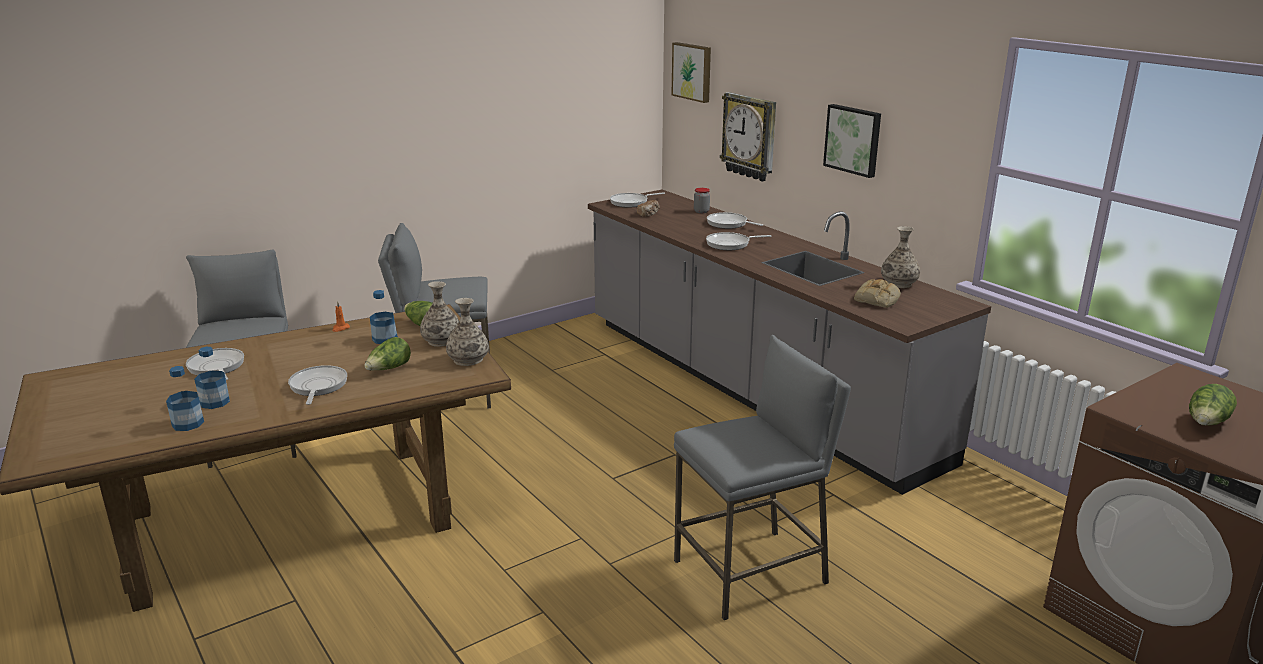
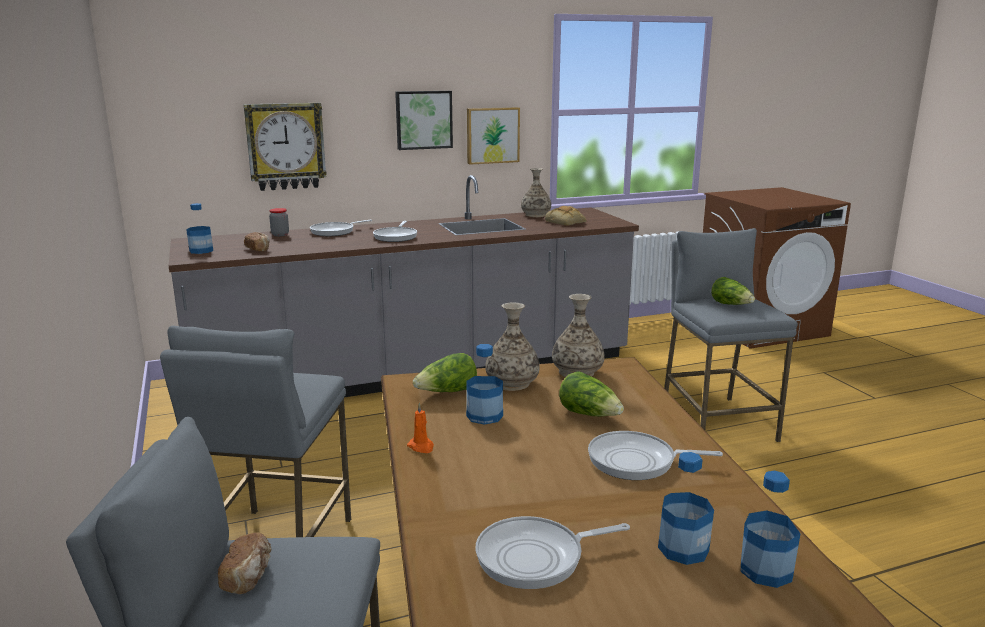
camera: 75 degrees left, 5 degrees down
frying pan [610,192,665,208] -> bottle [186,203,213,254]
picture [672,42,711,103] -> picture moved to [467,107,520,165]
lettuce [1189,384,1237,426] -> lettuce moved to [711,277,755,305]
none -> bread [218,532,271,594]

